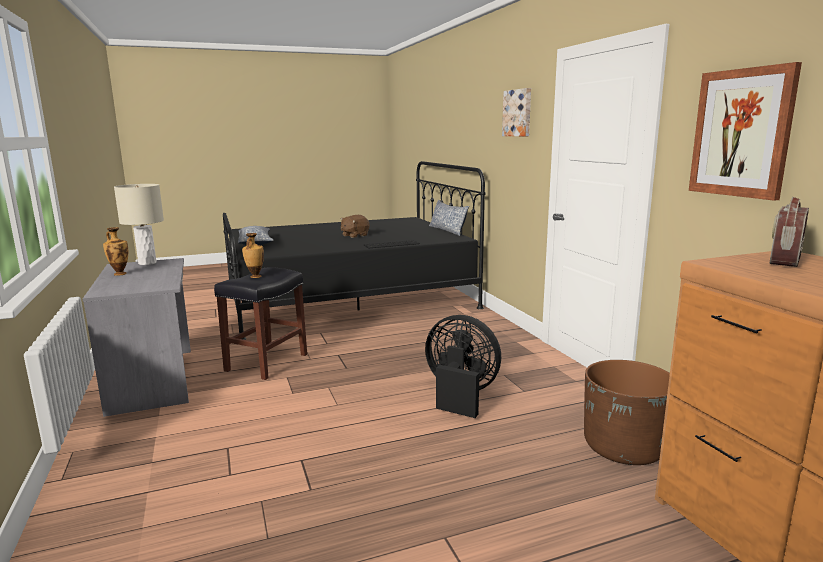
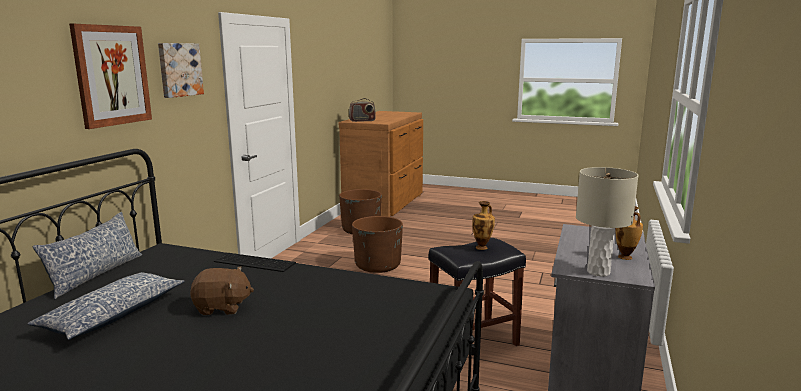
camera: 140 degrees left, 0 degrees up
pillow [238,226,274,245] -> pillow moved to [28,272,185,340]
black fan [425,315,501,418] -> brown planter [352,216,403,273]
picture [689,62,802,201] -> picture moved to [69,24,152,129]

